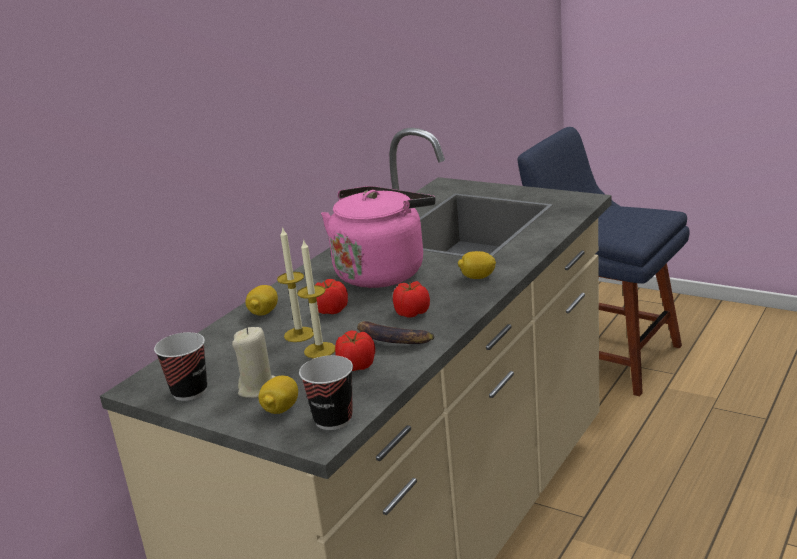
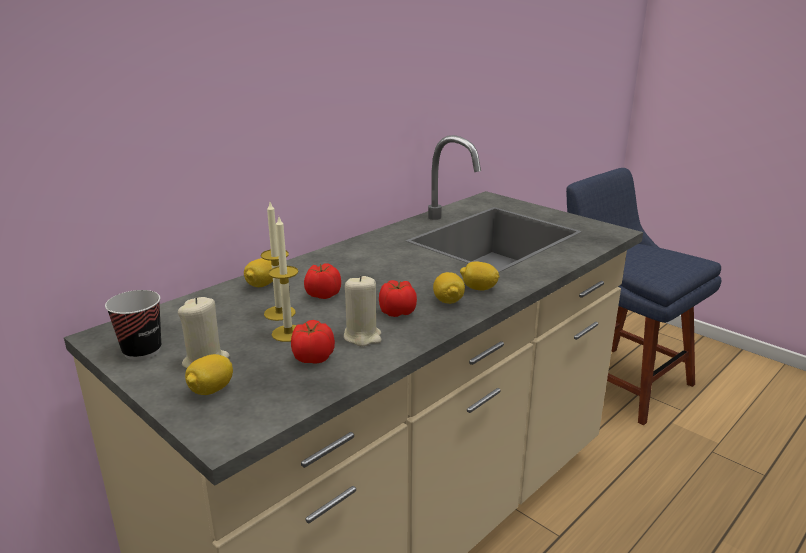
camera: 10 degrees right, 0 degrees up
cup [299,355,353,430] -> none
pink kettle [321,186,436,288] -> none
banana [357,321,434,344] -> beige candle [344,275,381,347]
none -> lemon [433,272,465,304]

